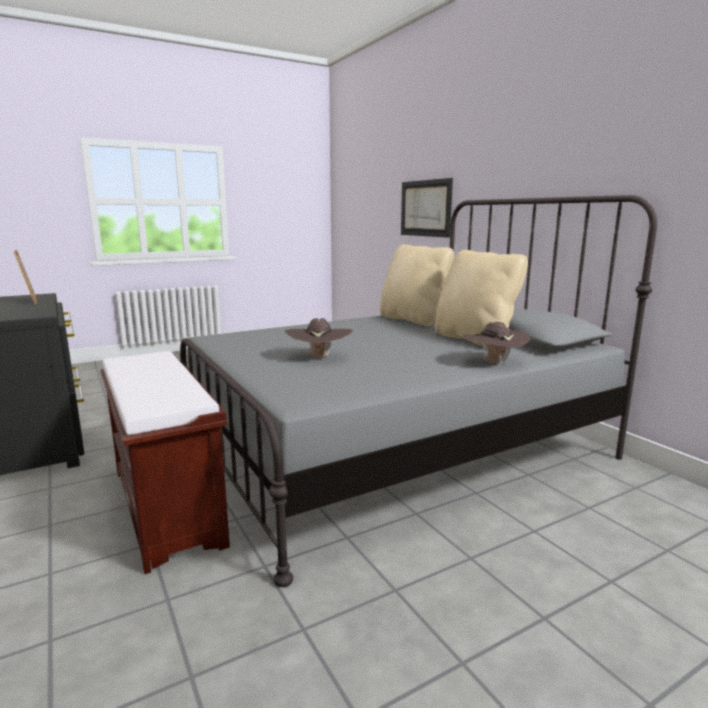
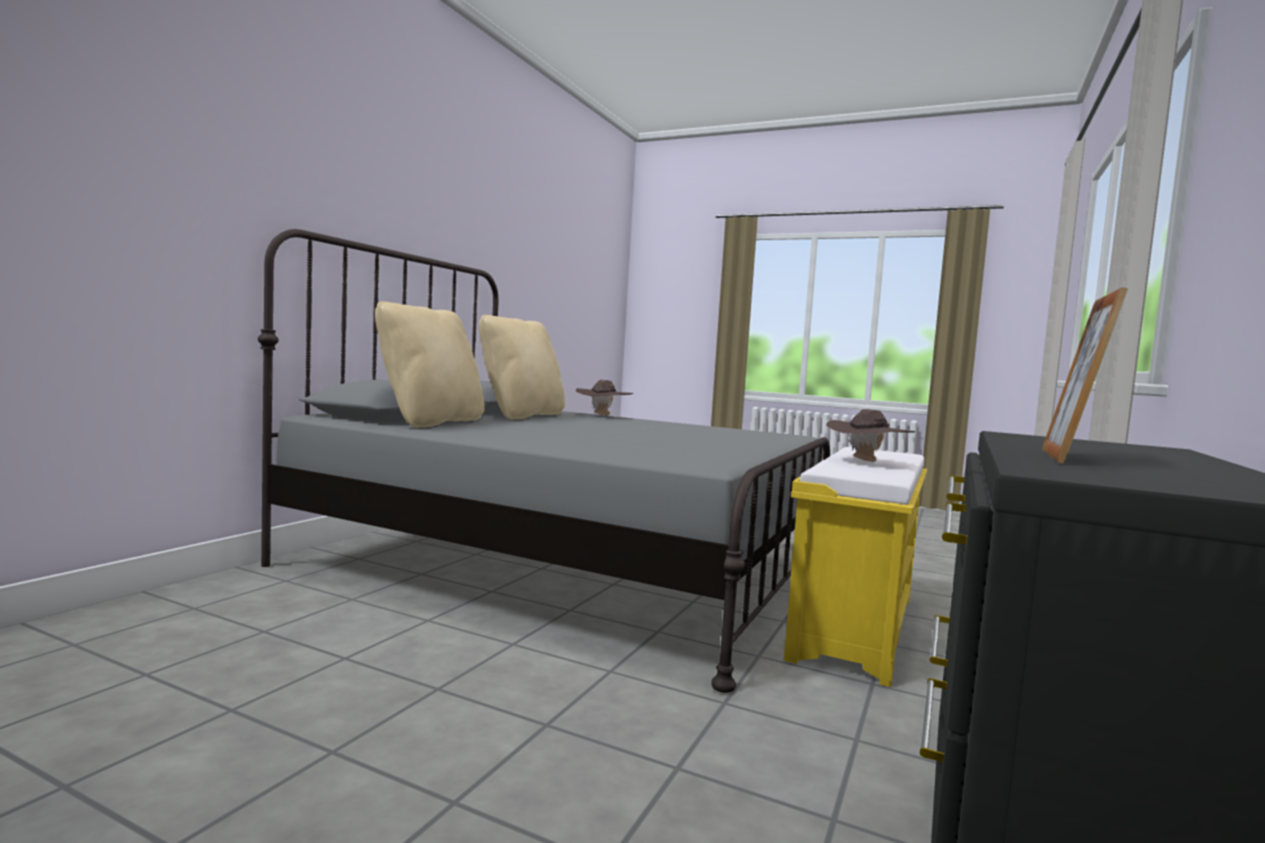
camera: 125 degrees left, 10 degrees down
brown bench [100,351,230,574] -> yellow bench [784,447,927,687]
brown hat [285,318,353,360] -> brown hat moved to [826,409,916,462]
picture [401,178,453,238] -> none

